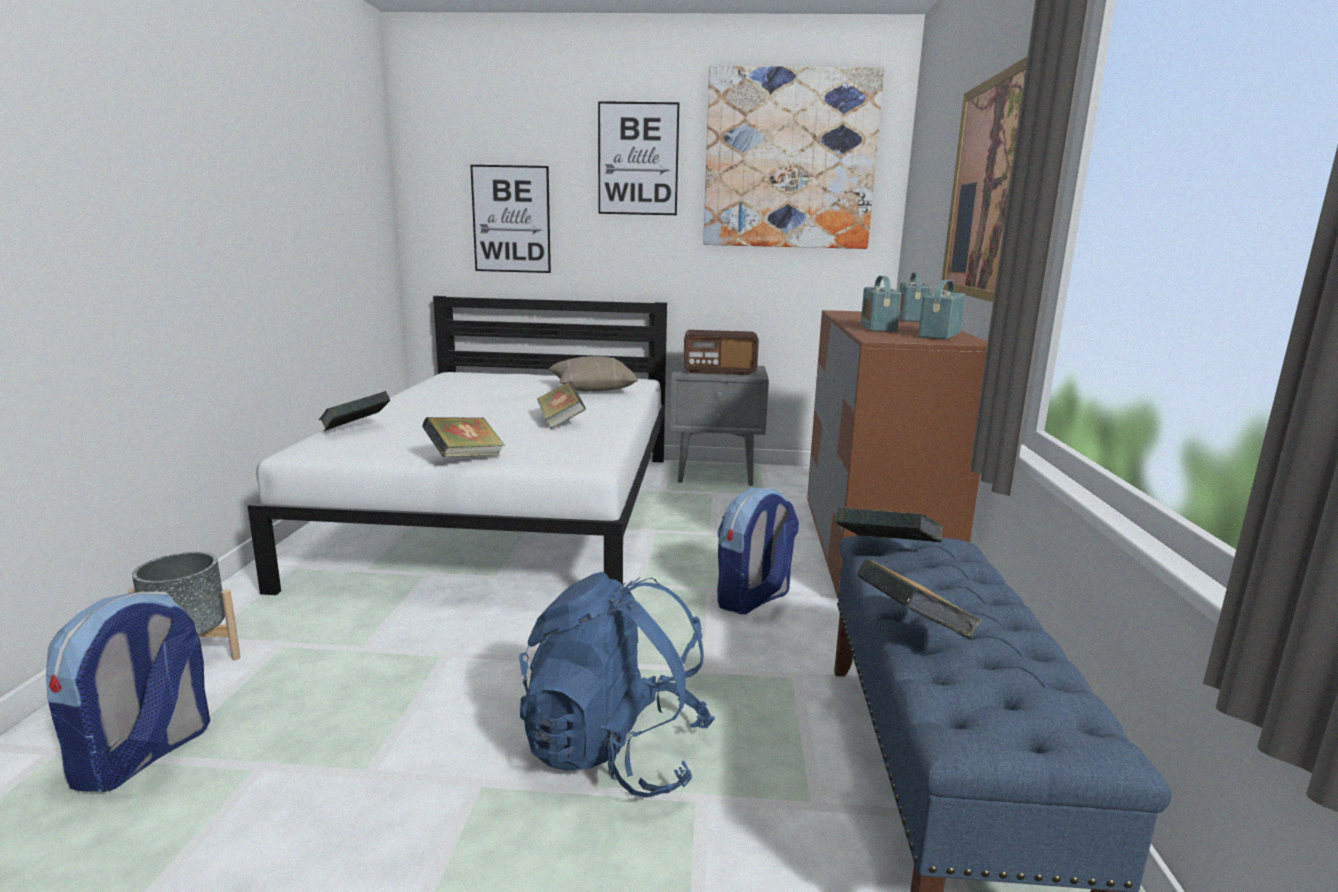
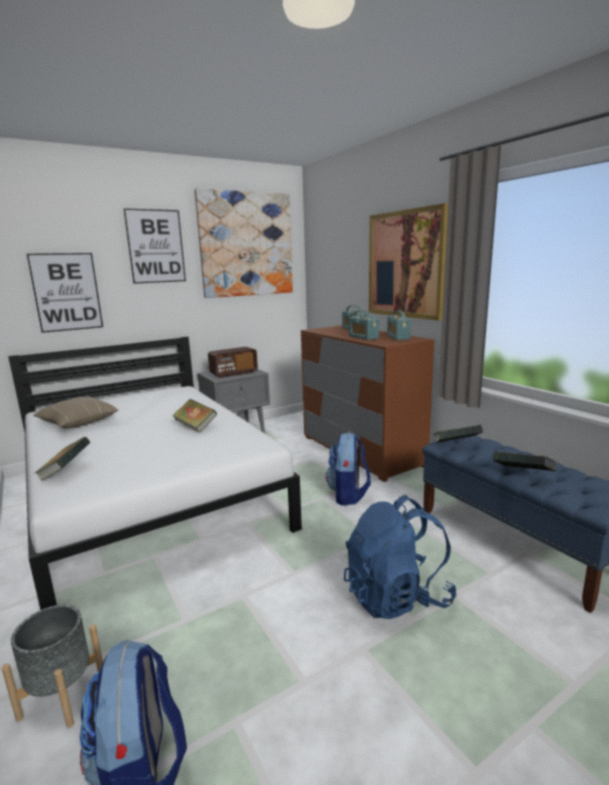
camera: 35 degrees left, 0 degrees up
book [422,417,505,457] -> none
beige pillow [549,356,638,392] -> beige pillow moved to [33,396,119,429]

